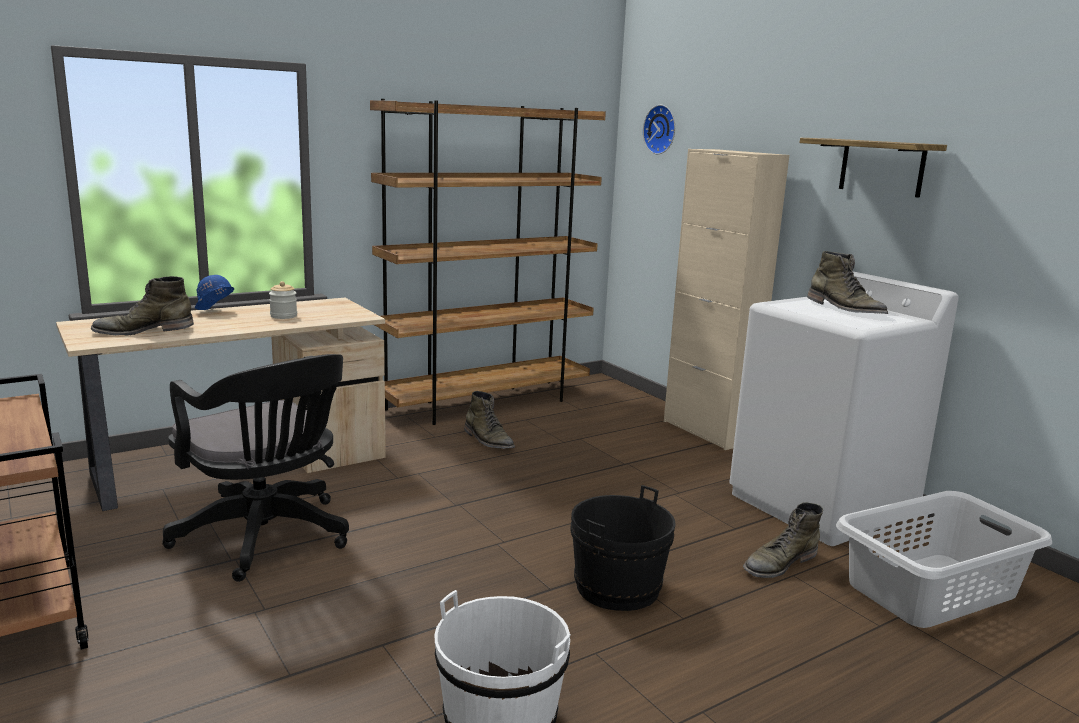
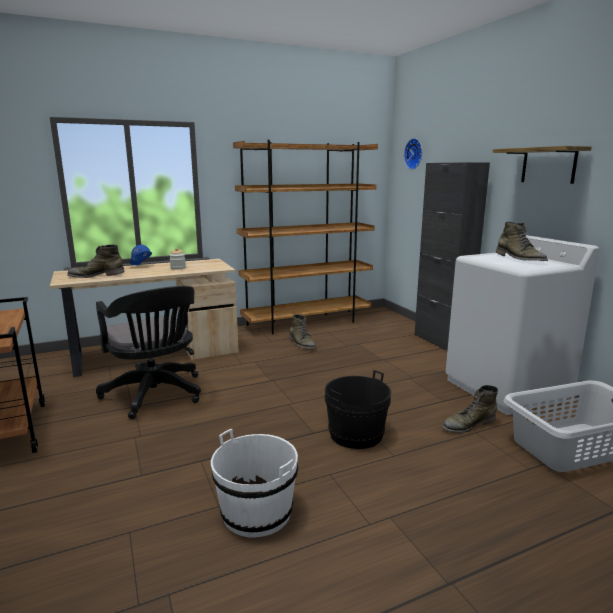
camera: 10 degrees right, 0 degrees up
beige cabinet [664,149,789,450] -> black cabinet [414,162,490,350]

